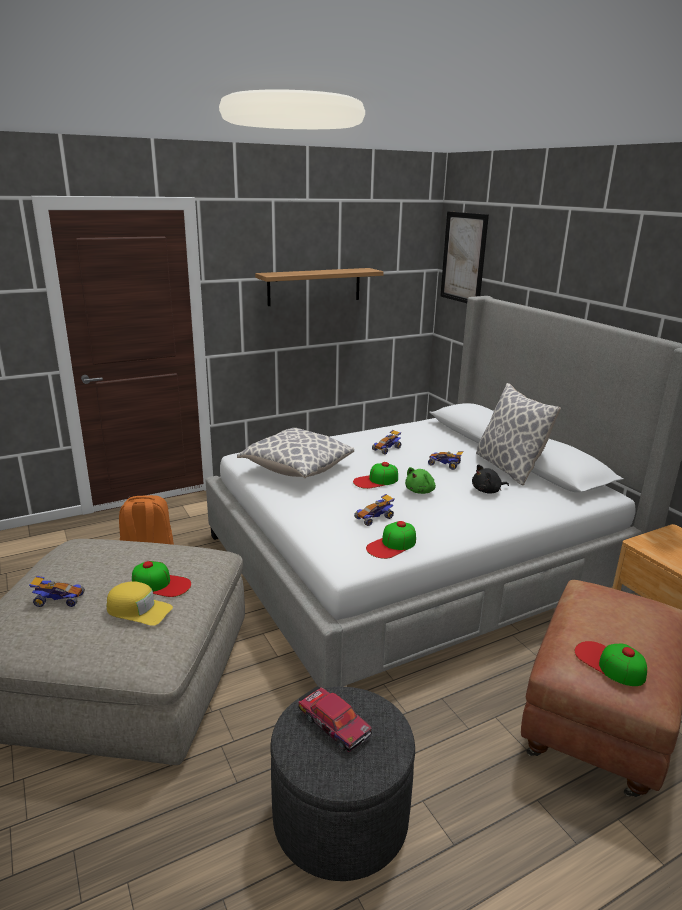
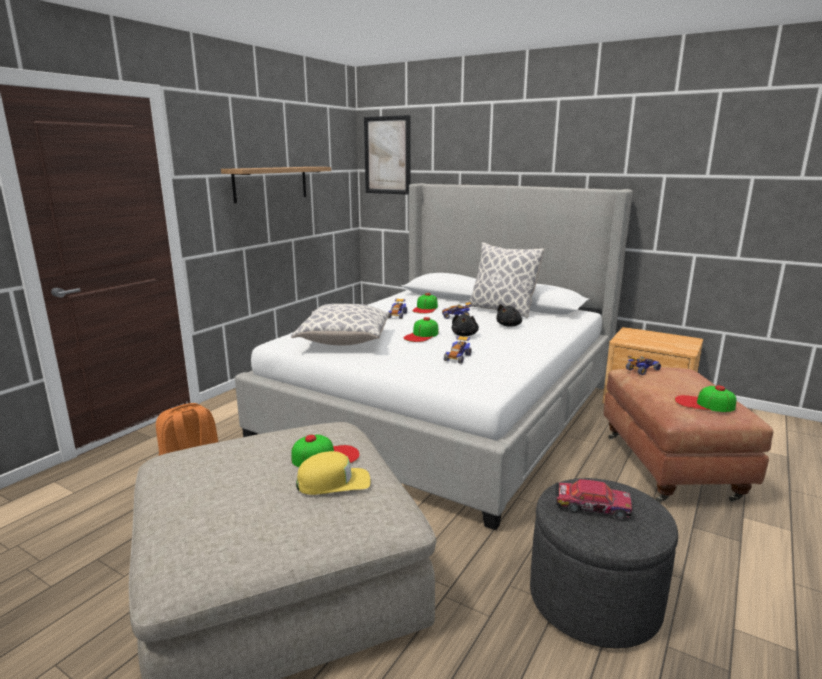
camera: 30 degrees left, 5 degrees down
toy car [29,576,85,607] -> toy car moved to [626,356,661,375]
cap [366,521,416,559] -> cap moved to [412,293,438,313]
green plush toy [405,467,436,494] -> black plush toy [452,314,479,336]

